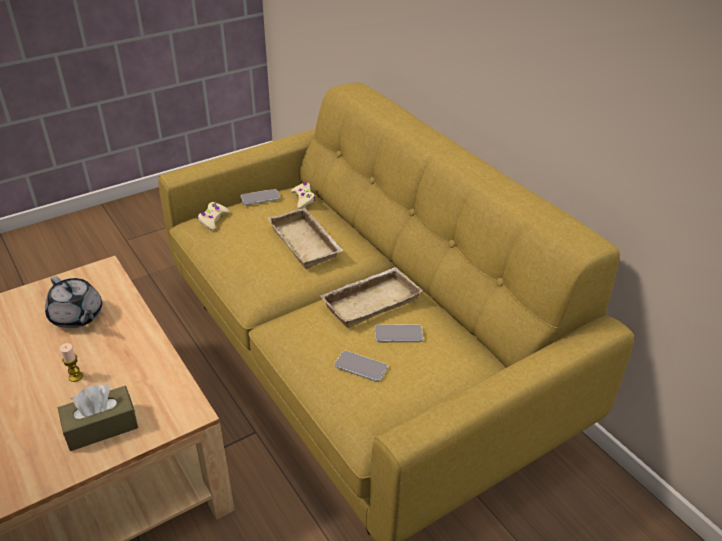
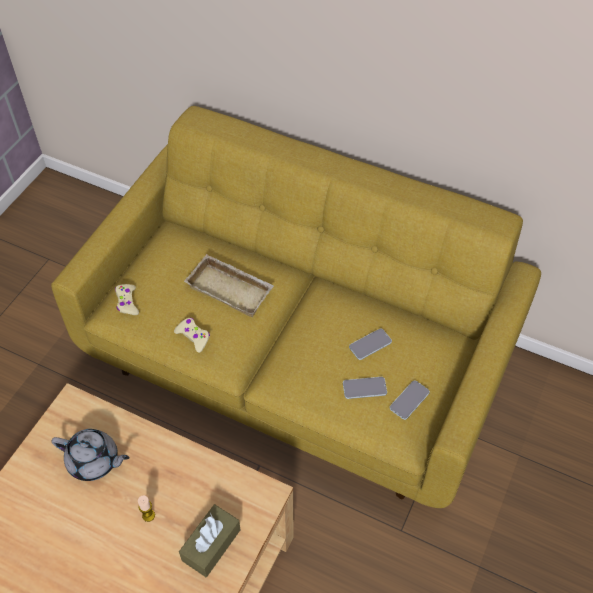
camera: 30 degrees left, 15 degrees up
phone [241,189,280,205] -> phone moved to [390,380,430,420]
beige game controller [291,182,315,209] -> beige game controller moved to [174,318,210,353]
beige tray [320,267,423,328] -> none

